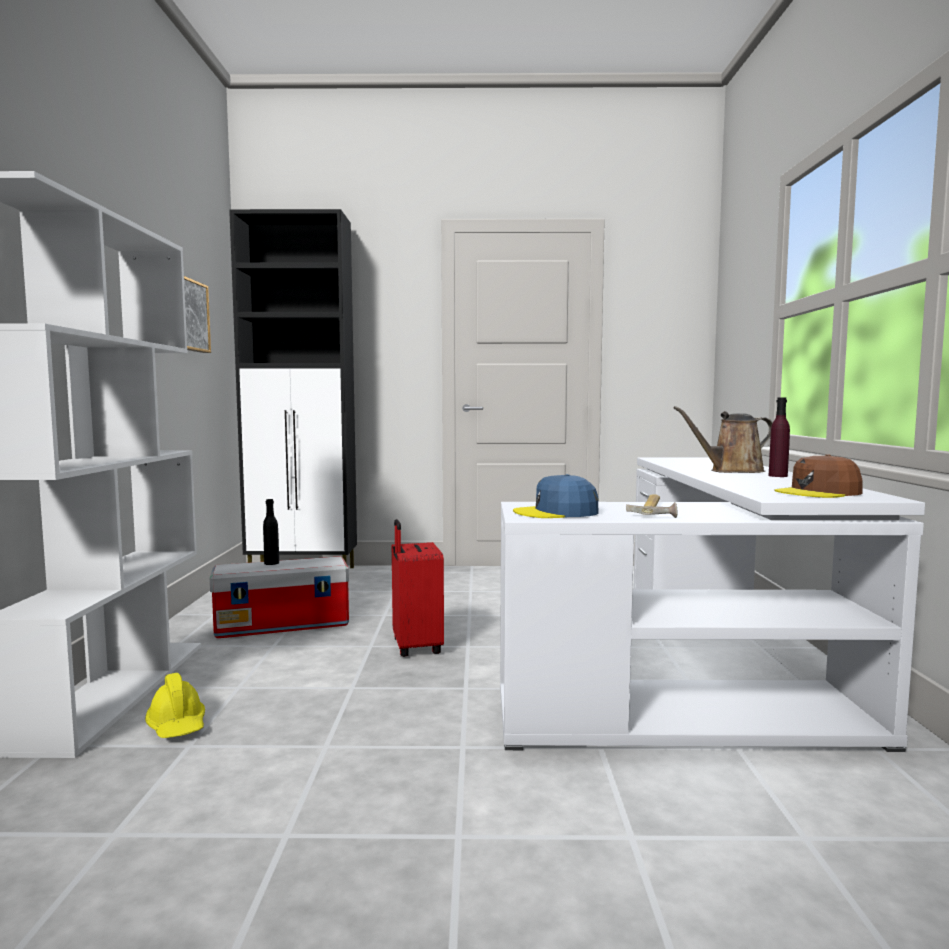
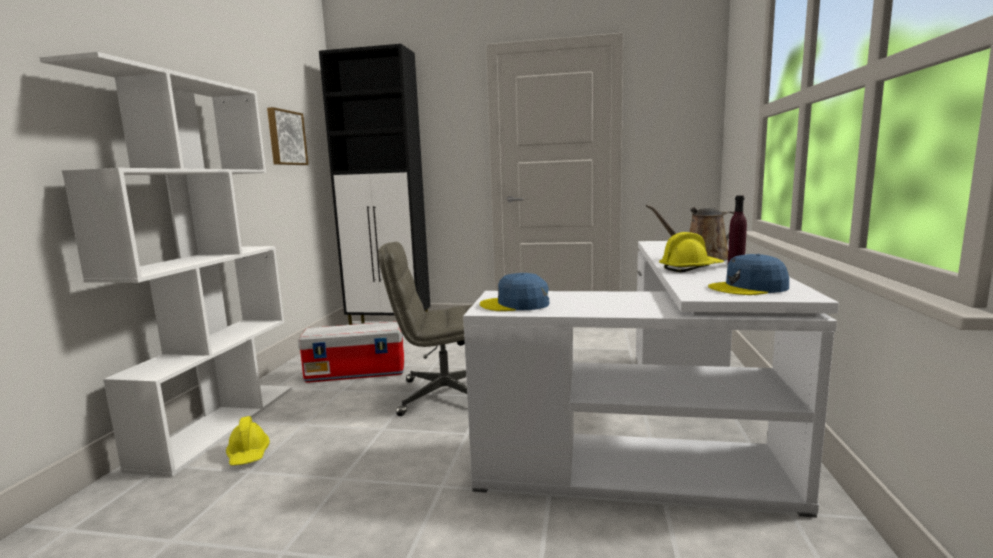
camera: 10 degrees right, 5 degrees up
black bottle [263,499,279,565] -> none
red suitcase [392,519,444,657] -> grey office chair [378,242,473,416]
hammer [626,494,677,518] -> none
brown cap [774,454,862,498] -> blue cap [708,254,789,295]
none -> yellow hard hat [659,232,724,272]

